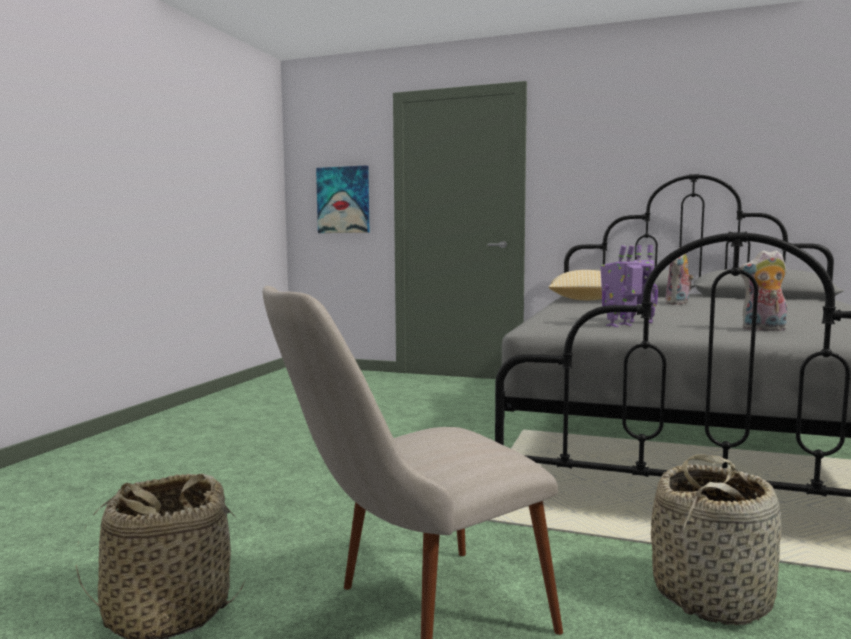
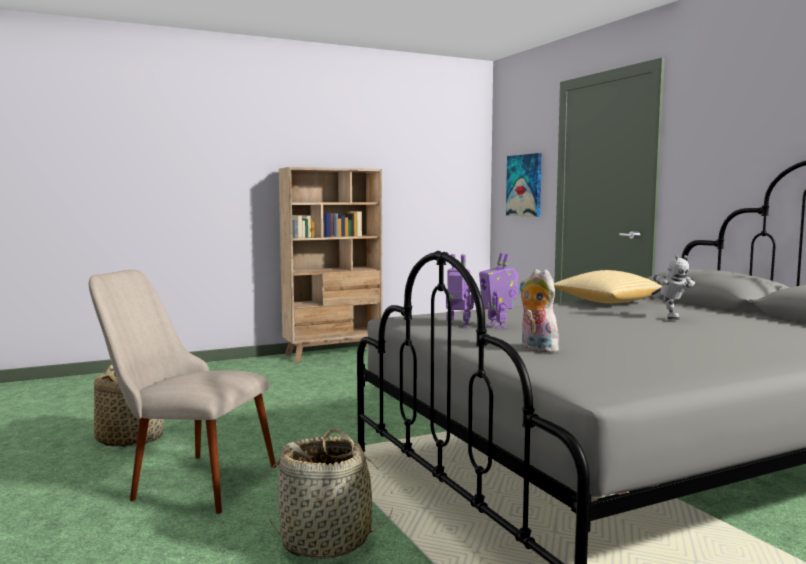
camera: 45 degrees right, 0 degrees up
plush toy [665,248,694,305] -> toy robot [652,255,695,320]
none -> beige bookcase [279,167,382,363]

